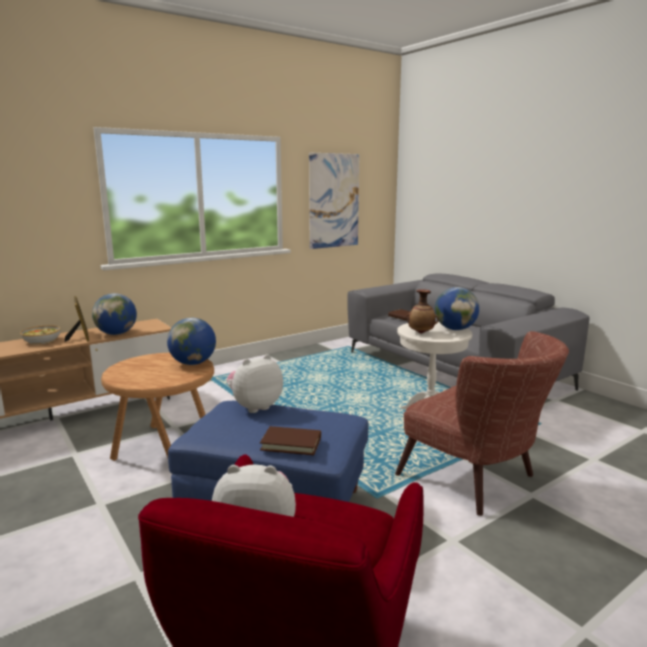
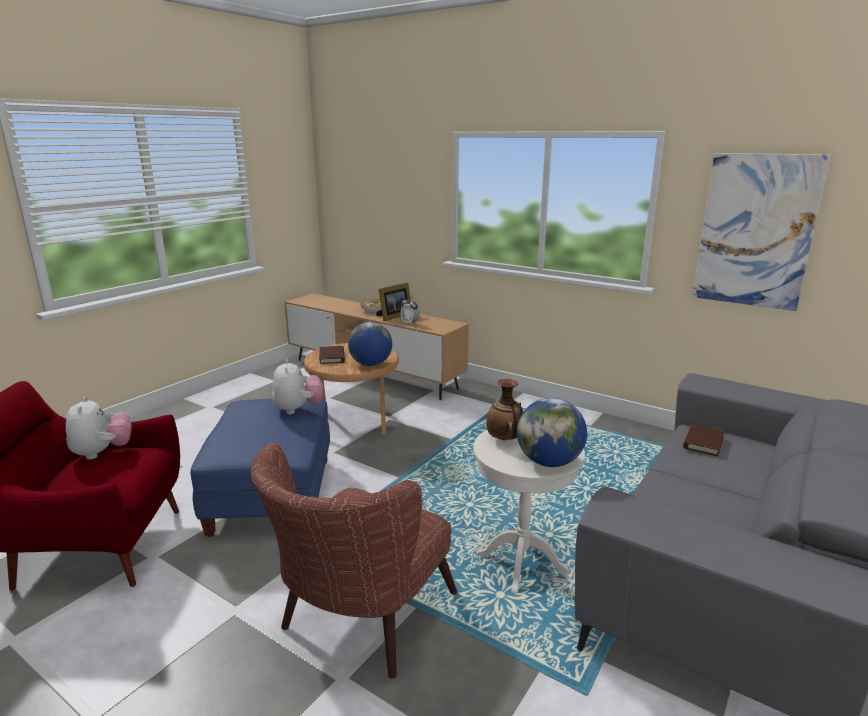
camera: 70 degrees right, 5 degrees up
globe [92,293,137,335] -> alarm clock [401,297,420,325]
plush toy [227,354,283,413] -> plush toy turned 45 degrees clockwise [272,359,323,414]
brown book [260,426,321,455] -> brown book moved to [319,346,345,364]

